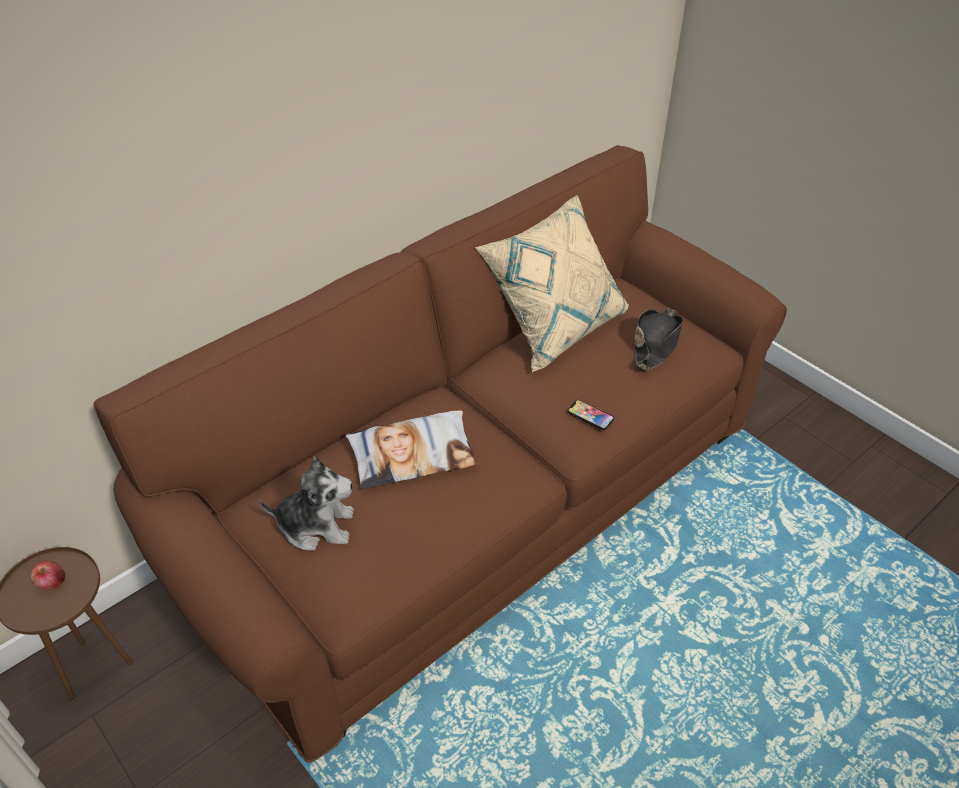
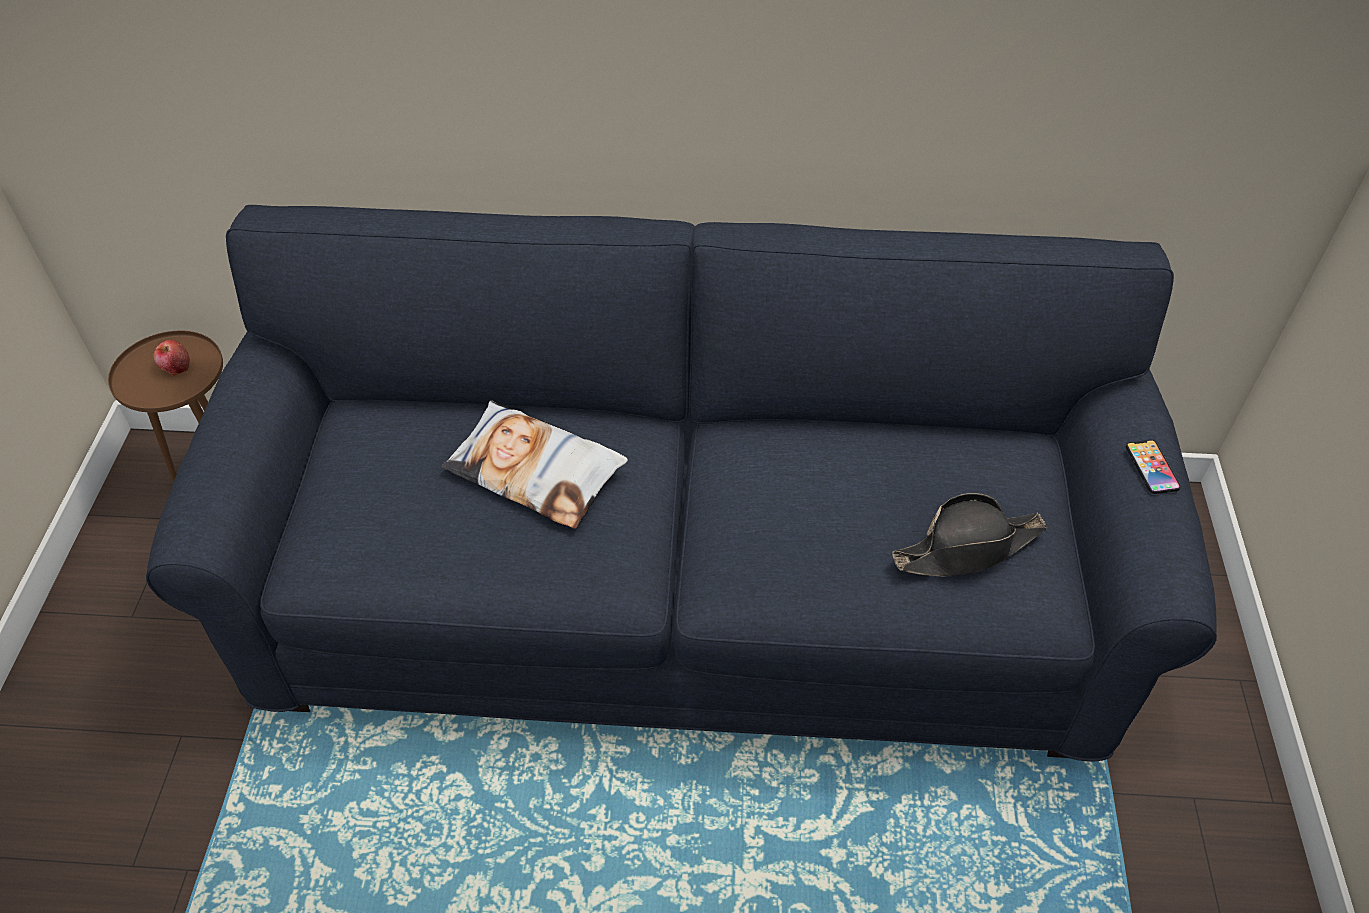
camera: 45 degrees right, 5 degrees up
brown sofa [94,145,787,763] -> blue sofa [146,205,1217,762]
plush toy [259,456,354,551] -> none
beige pillow [475,195,629,372] -> none
phone [568,400,614,430] -> phone moved to [1126,440,1181,494]

